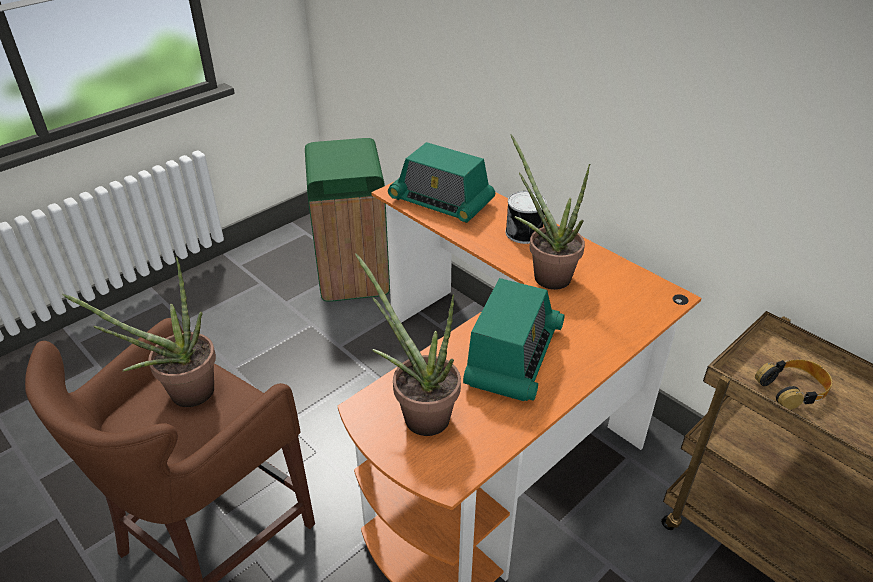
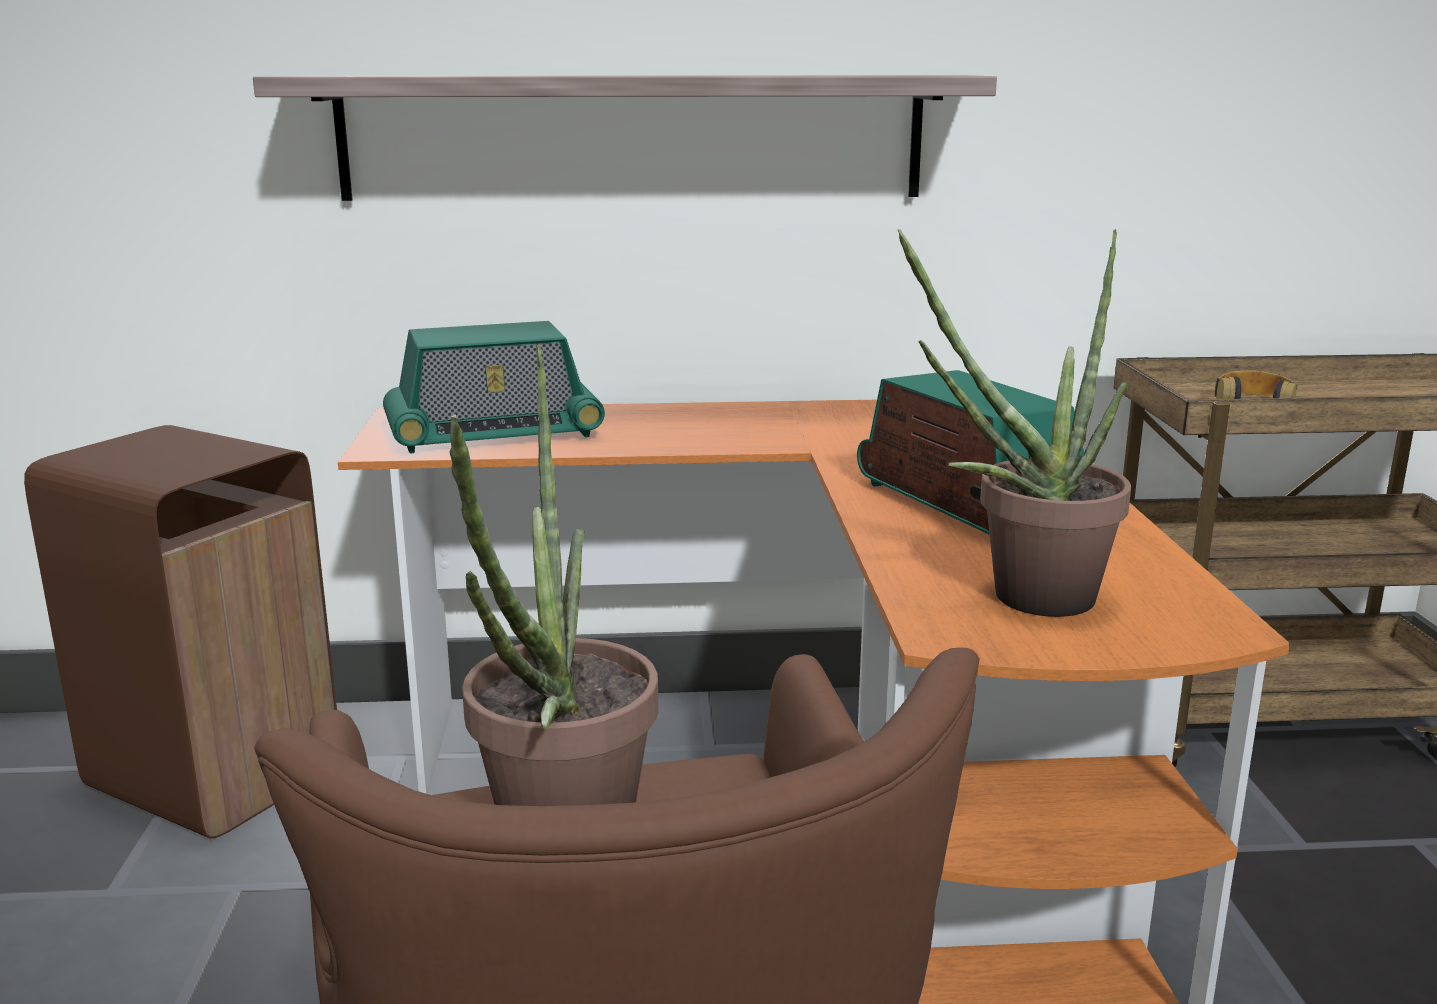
camera: 50 degrees left, 20 degrees down
green trash can [305,138,390,302] -> brown trash can [24,425,337,838]
can [506,191,547,244] -> none
potted plant [510,134,590,290] -> none
none -> shelf [253,75,997,201]

